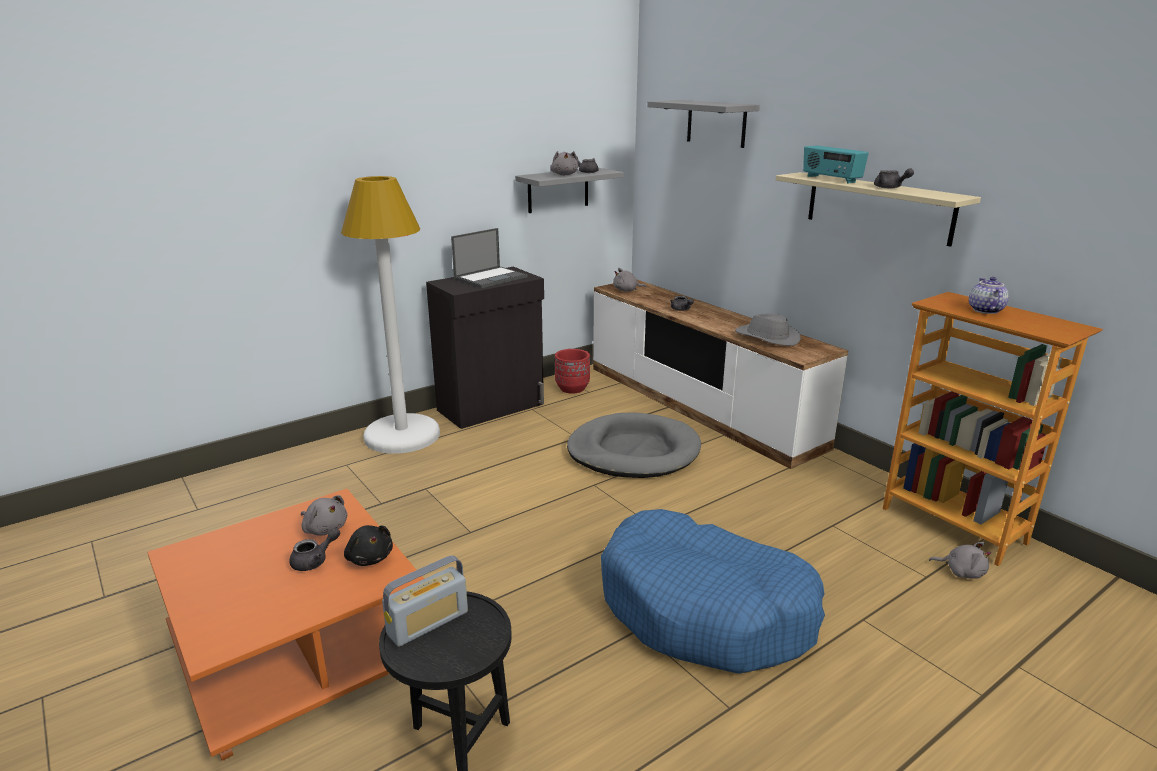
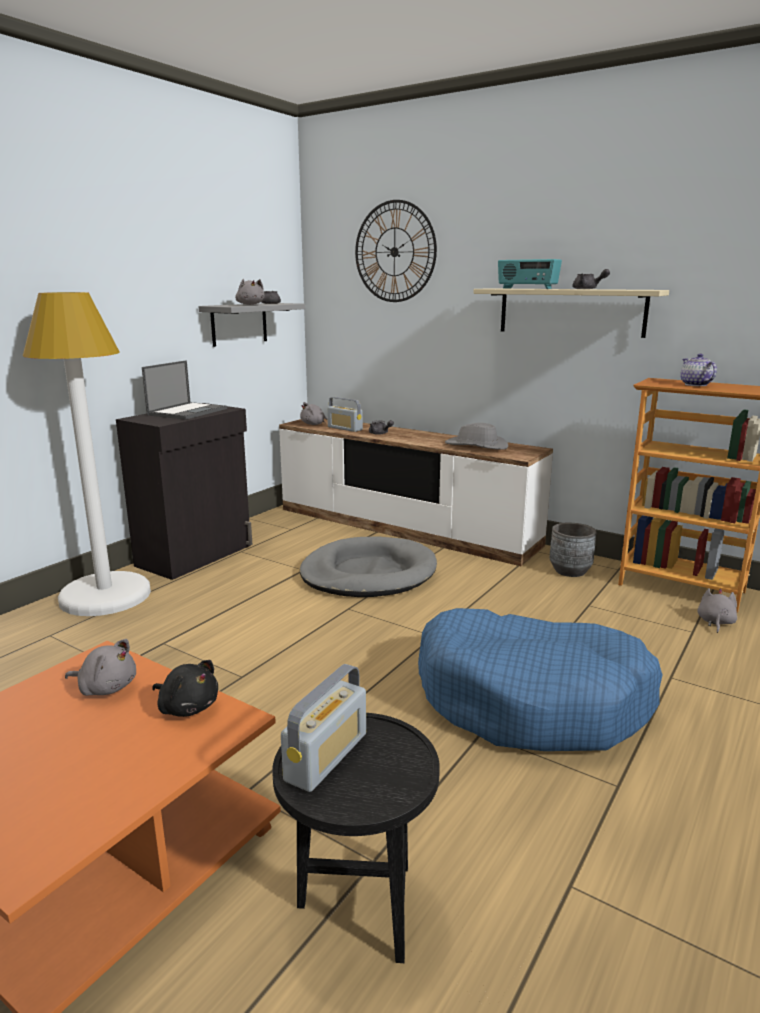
camera: 20 degrees left, 5 degrees down
grey teapot [289,528,340,571] -> none
red planter [555,349,590,394] -> none
grey shelf [647,100,760,148] -> wall clock [355,200,437,302]
grey plush toy [929,542,991,579] -> grey plush toy turned 75 degrees counterclockwise [697,588,737,633]
none -> radio [327,397,363,432]
none -> grey planter [550,523,596,577]

